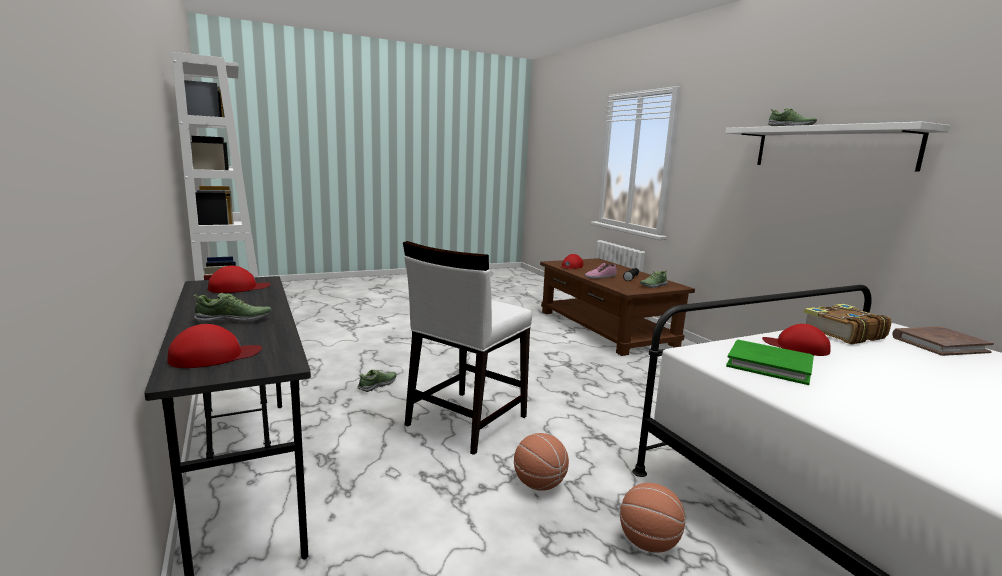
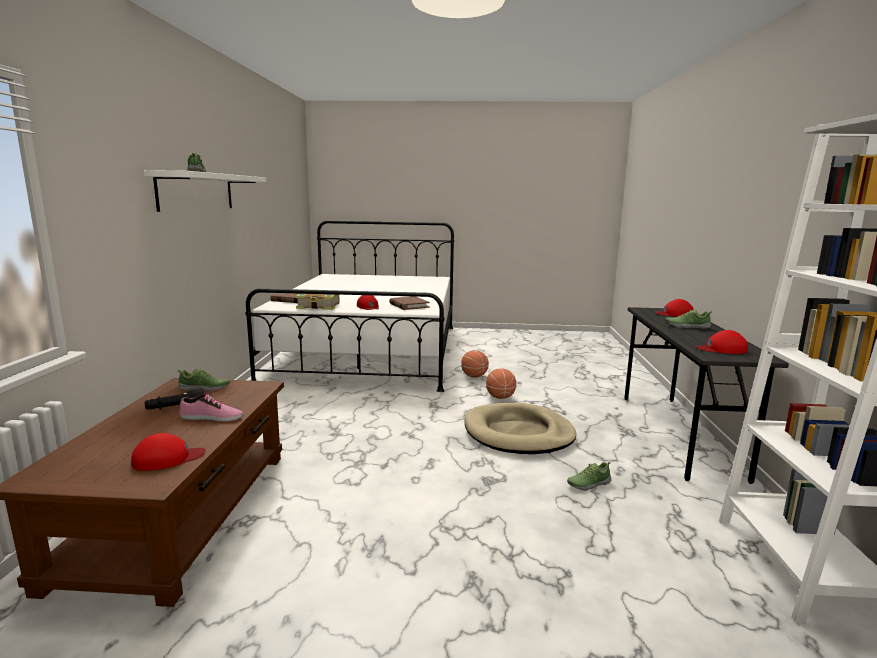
camera: 150 degrees left, 0 degrees up
white chair [403,241,532,455] -> beige dog bed [464,403,576,454]
green book [726,340,814,385] -> brown book [389,296,430,310]

